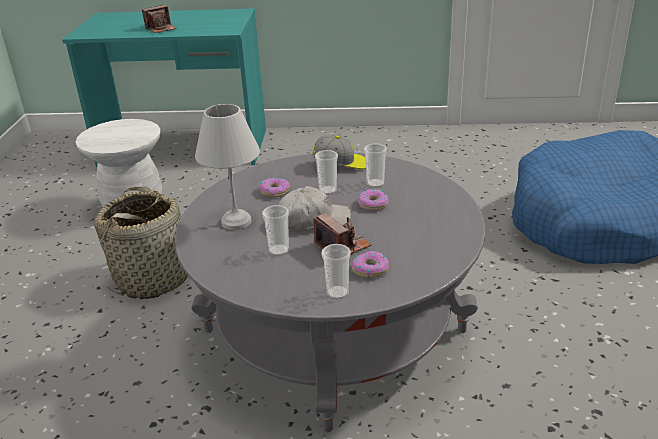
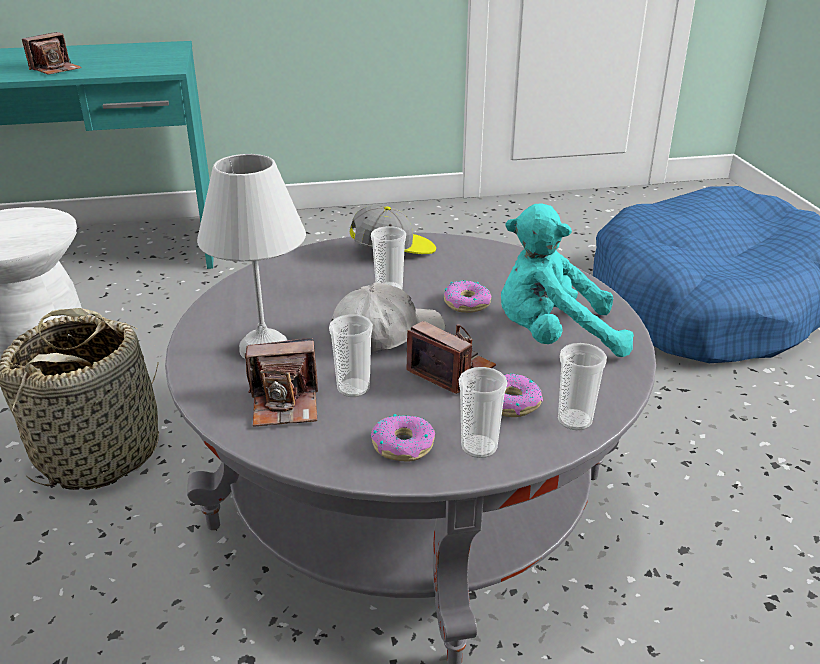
camera: 15 degrees left, 0 degrees up
donut [259,177,290,197] -> donut moved to [371,414,435,462]
cup [364,144,387,188] -> cup moved to [558,343,607,430]
none -> camera [245,338,318,427]
none -> turquoise plush toy [501,204,634,357]

